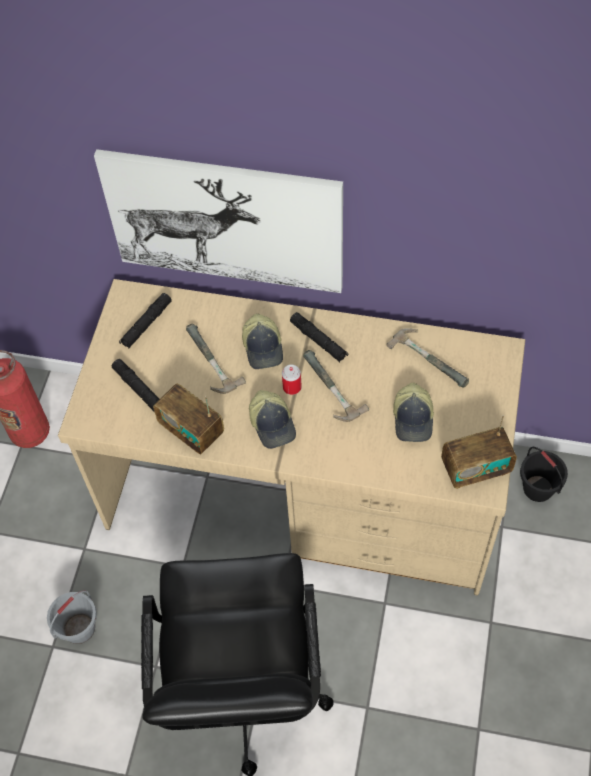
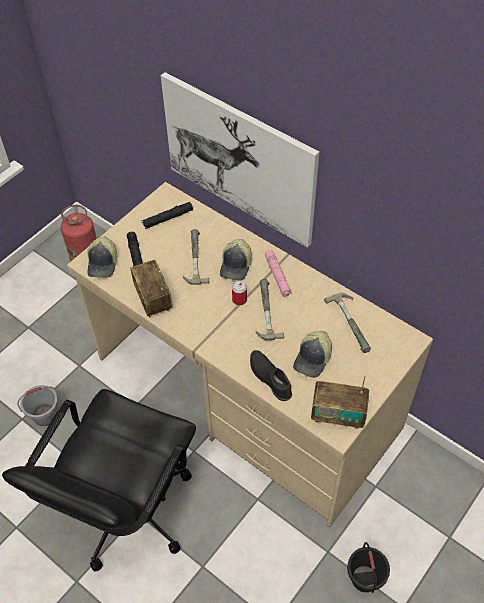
camera: 25 degrees right, 5 degrees down
cap [249,390,296,449] -> cap moved to [87,236,117,278]
black flashlight [290,312,348,362] -> pink flashlight [265,250,292,296]
black bucket [520,446,568,502] -> black bucket moved to [347,542,390,593]
none -> black shoe [250,350,292,401]

